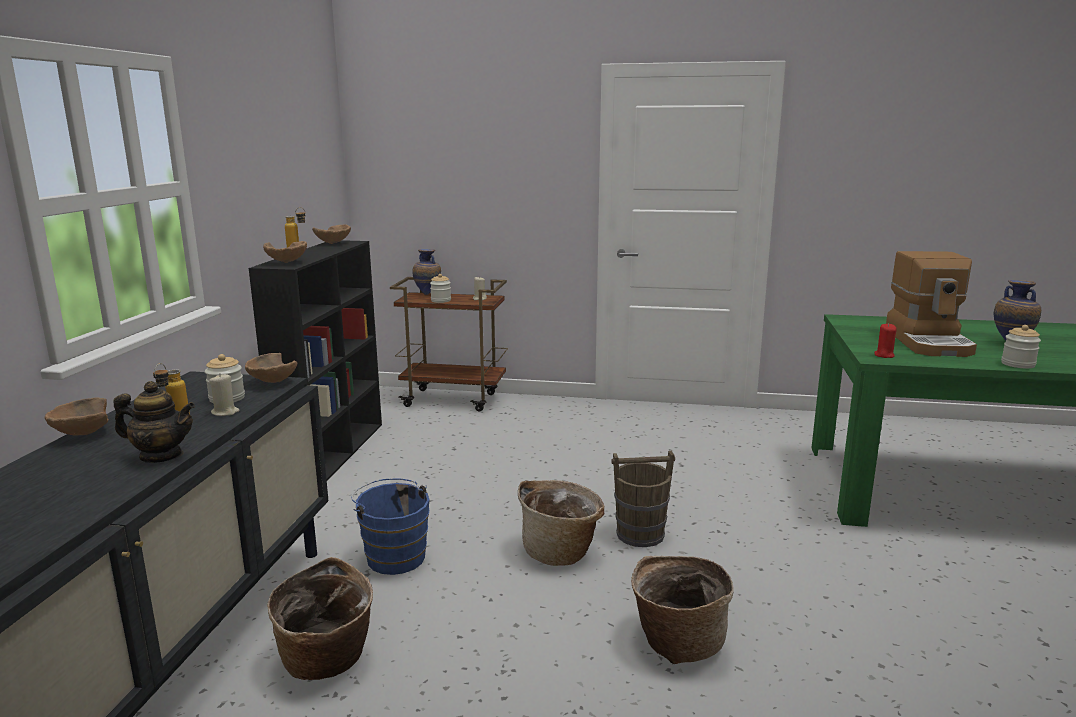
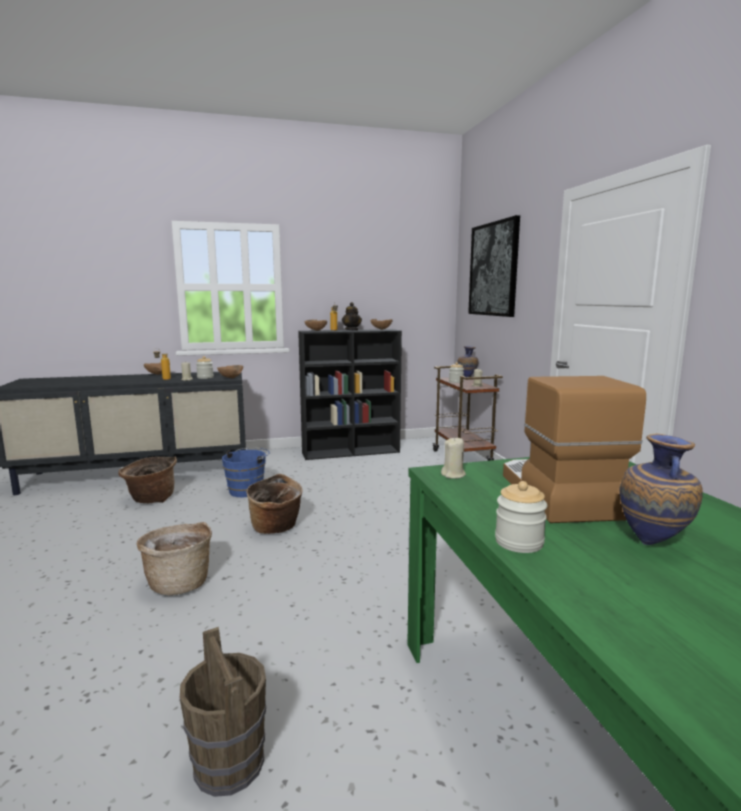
camera: 65 degrees right, 5 degrees down
teapot [114,381,195,463] -> teapot moved to [342,302,362,331]
brown bucket [611,451,675,547] -> brown bucket moved to [180,627,266,797]
red candle [874,323,897,358] -> beige candle [441,437,466,478]
coffee machine [886,251,977,357] -> coffee machine turned 105 degrees clockwise [503,376,646,523]
none -> picture [468,215,520,317]

